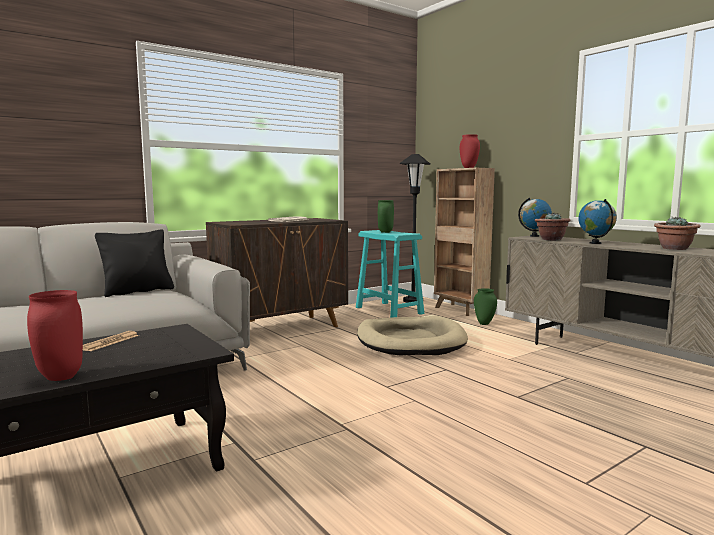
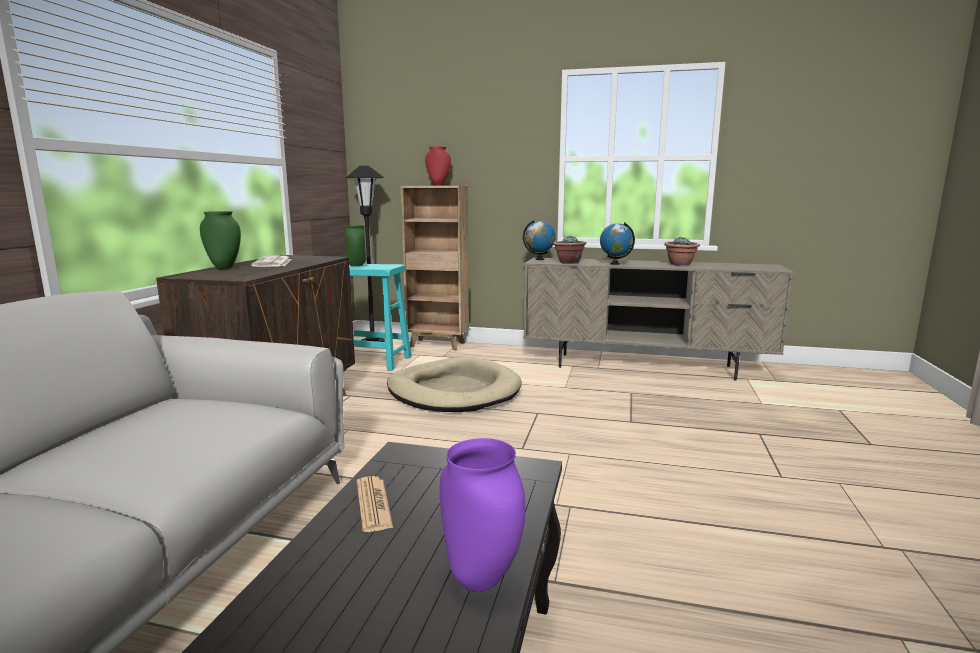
camera: 40 degrees left, 5 degrees up
red vase [27,290,83,381] -> purple vase [440,438,525,592]
black pillow [95,229,174,297] -> none
green vase [474,288,497,325] -> green vase moved to [200,211,241,269]

